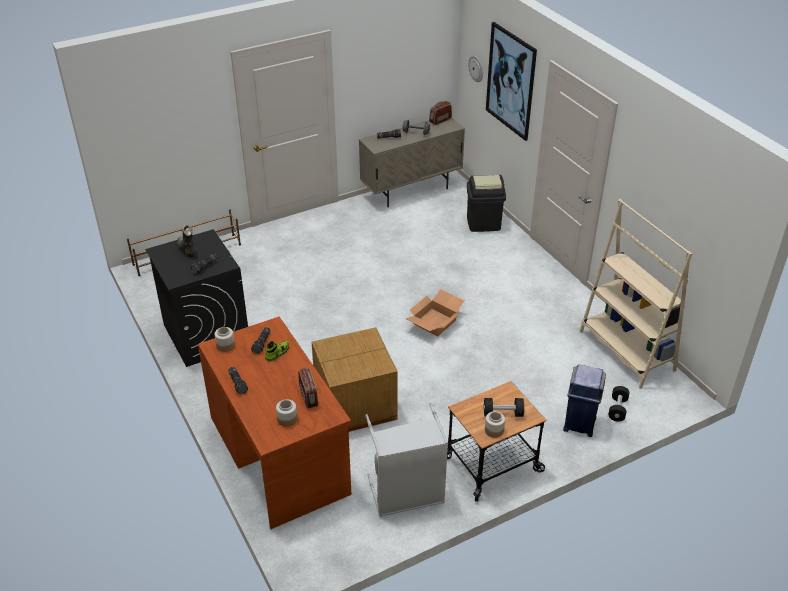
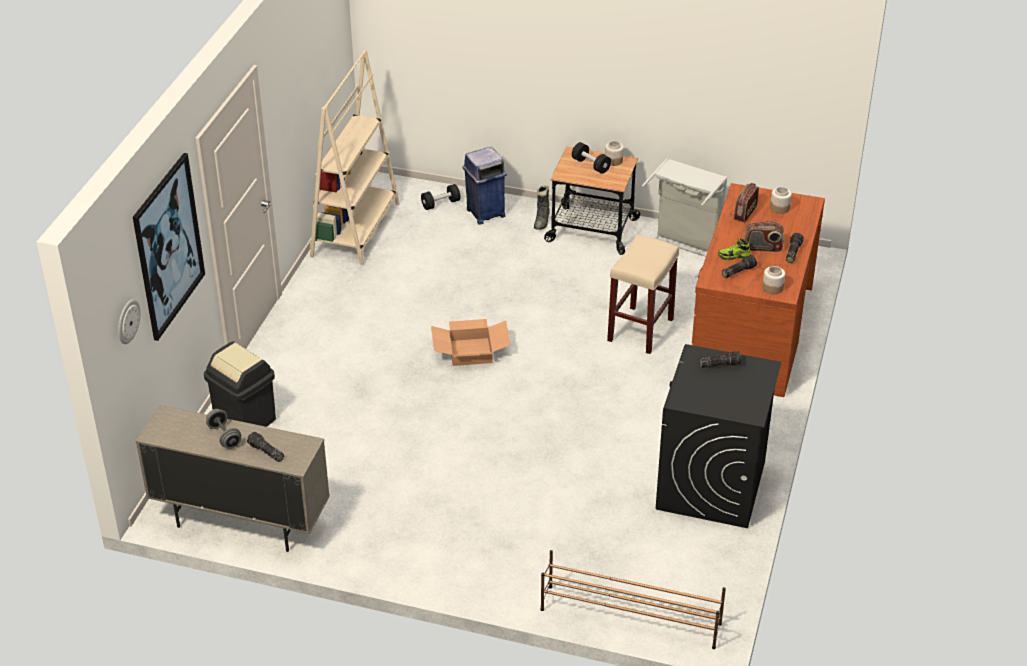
camera: 135 degrees left, 0 degrees up
black boot [177,225,195,257] -> black boot moved to [534,186,550,230]
cardboard box [312,327,398,432] -> beige stool [607,235,679,354]
radio [429,101,452,125] -> radio moved to [744,220,784,252]

